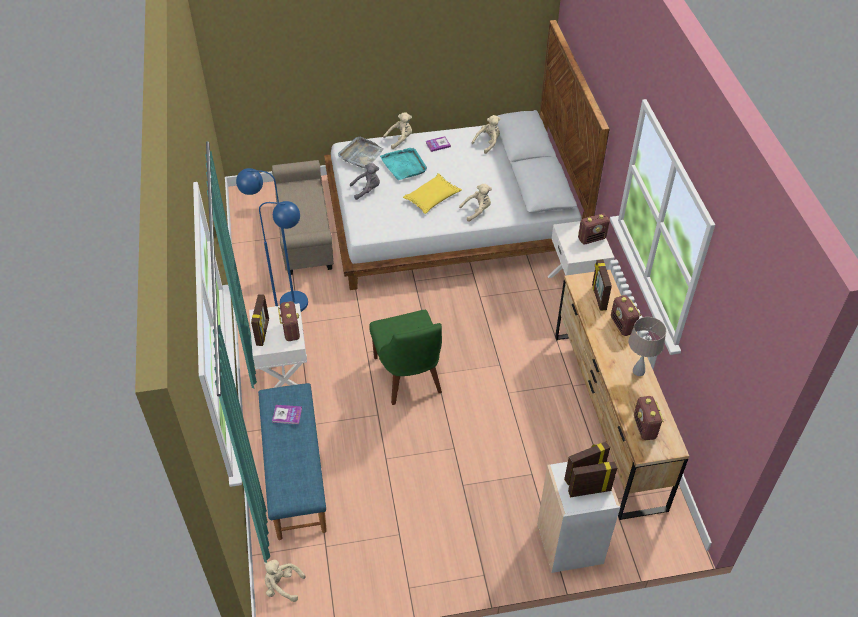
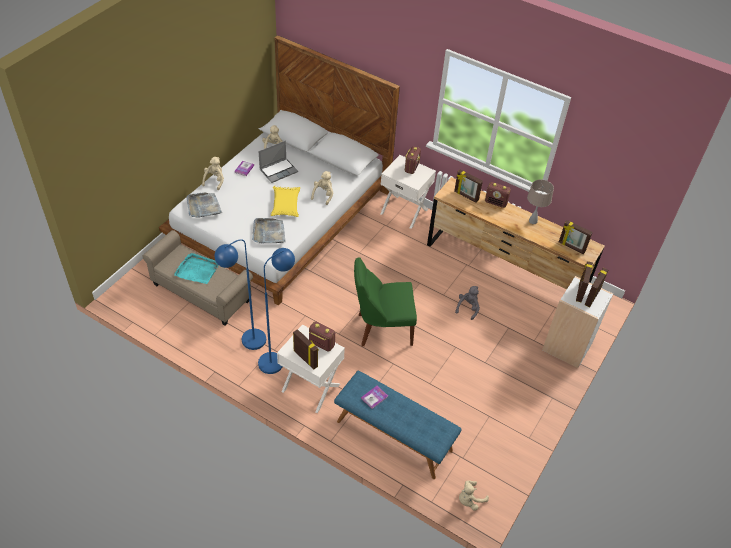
camera: 50 degrees left, 0 degrees up
grey plush toy [350,163,380,200] -> grey plush toy moved to [455,286,480,320]
green chair [369,310,442,405] -> green chair turned 150 degrees clockwise [354,257,417,346]
turquoise tray [380,148,427,180] -> turquoise tray moved to [174,253,218,284]
radio [634,396,664,440] -> picture frame [559,220,593,254]
none -> grey tray [252,218,286,244]
none -> laptop [259,141,298,183]

